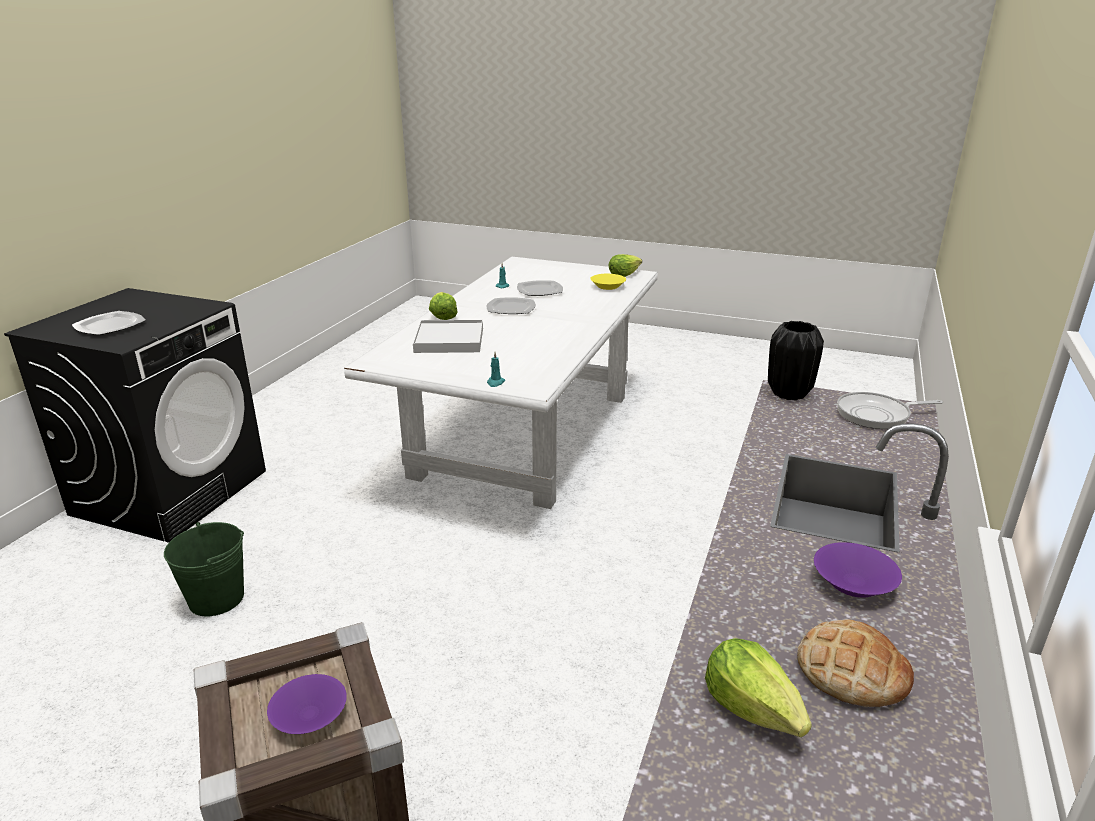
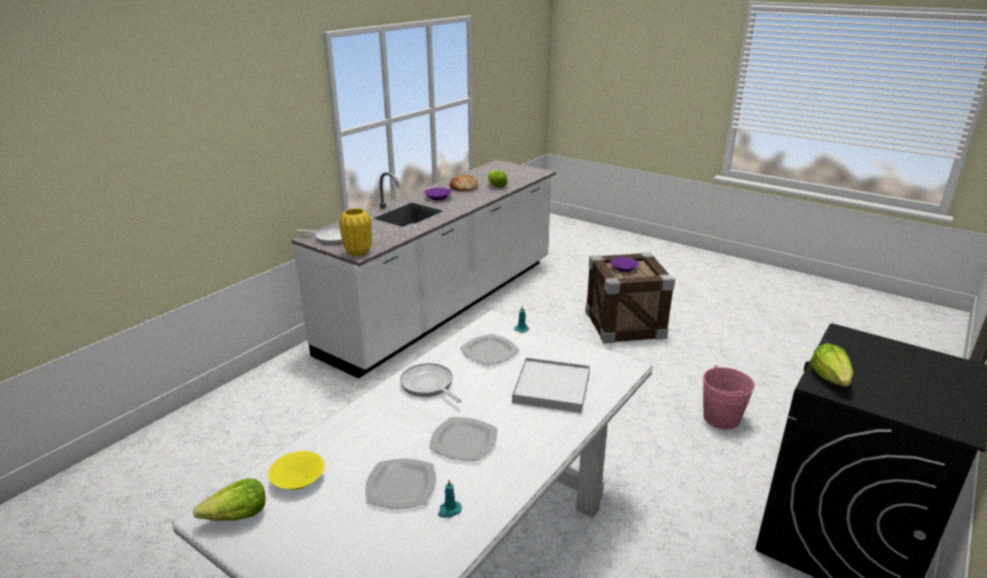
camera: 165 degrees left, 0 degrees up
plate [72,311,146,335] -> plate moved to [460,334,519,366]
green bucket [164,522,244,616] -> pink bucket [703,365,755,429]
lettuce [429,292,458,320] -> lettuce moved to [810,343,854,387]
black vase [768,321,824,400] -> yellow vase [339,208,372,256]
none -> frying pan [400,363,462,403]

